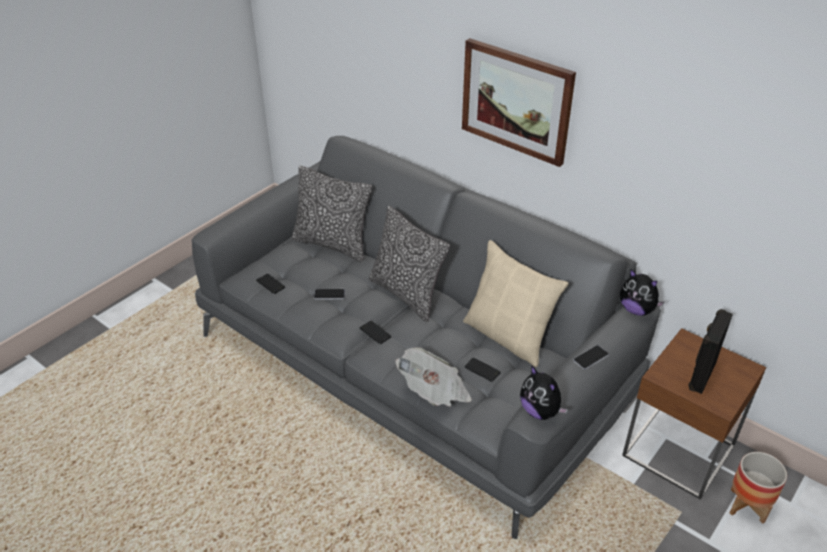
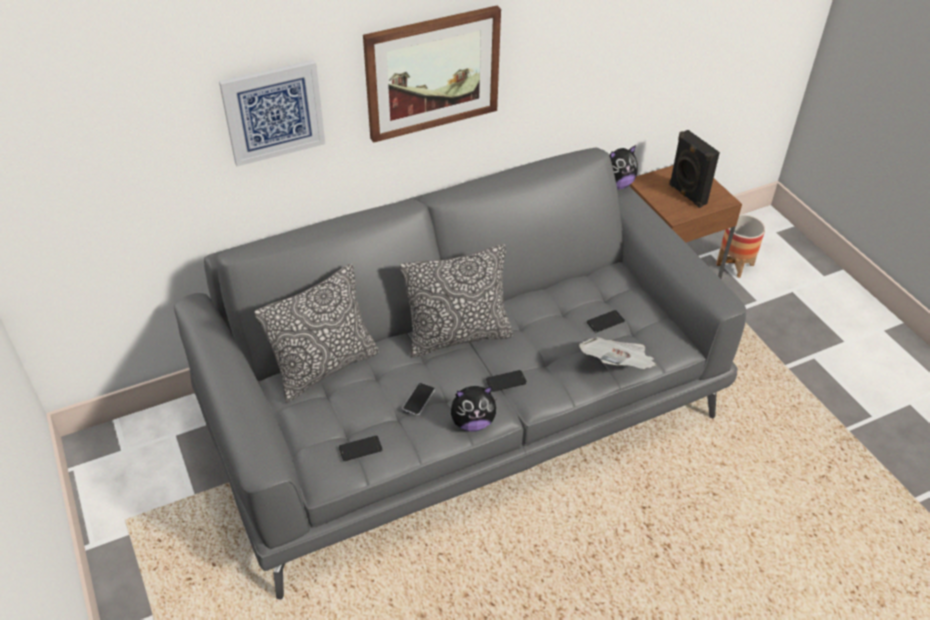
camera: 65 degrees left, 5 degrees up
beige pillow [463,240,569,367] -> none
plush toy [520,365,568,420] -> plush toy moved to [451,386,497,431]
phone [573,345,609,370] -> none
none -> picture [219,60,325,166]

